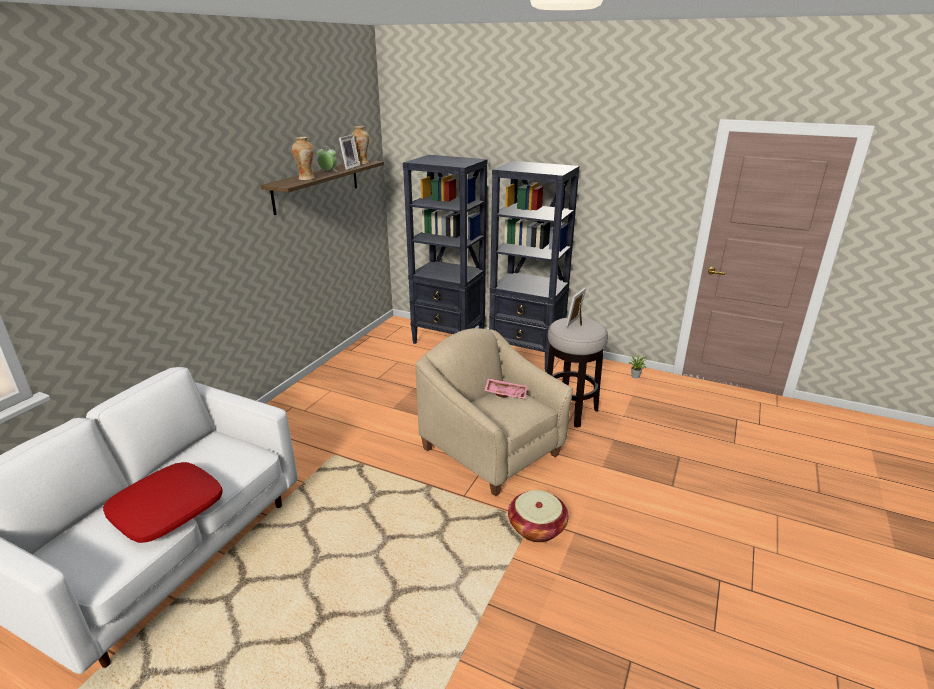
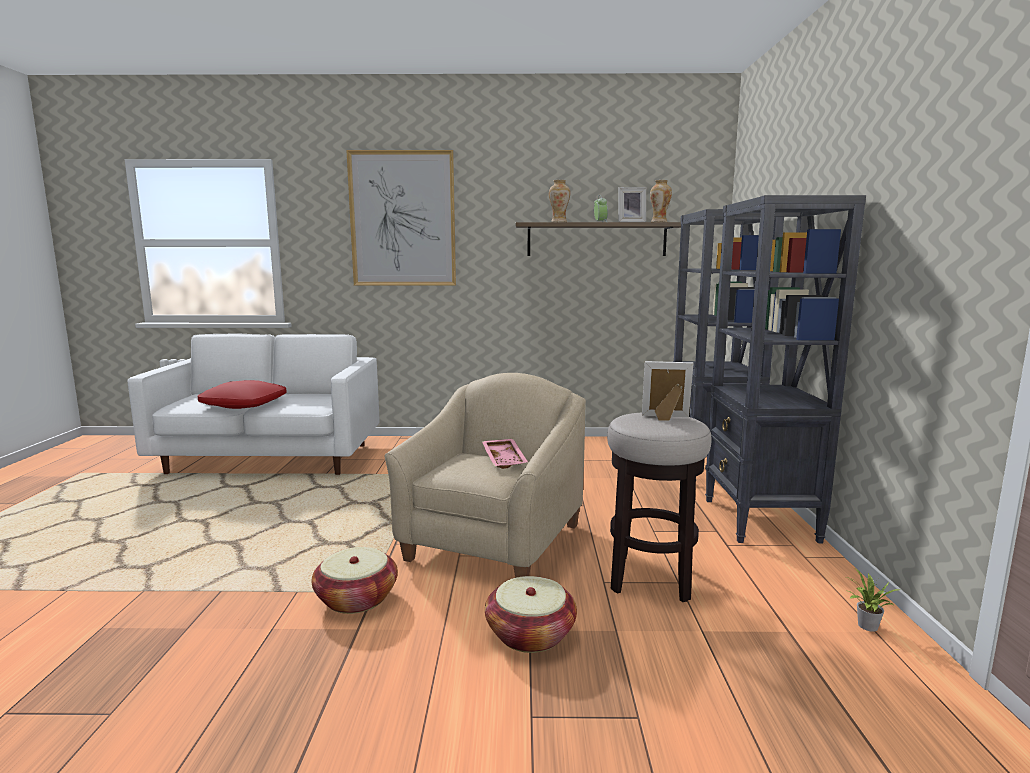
camera: 65 degrees right, 15 degrees down
none -> picture [346,150,456,286]
none -> basket [485,576,577,653]

